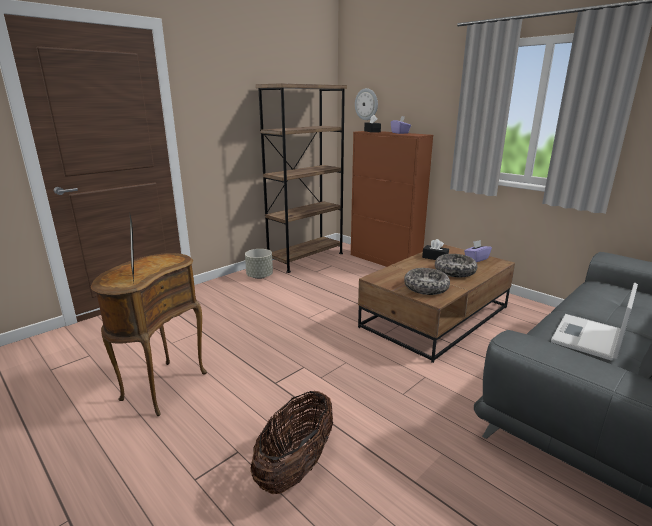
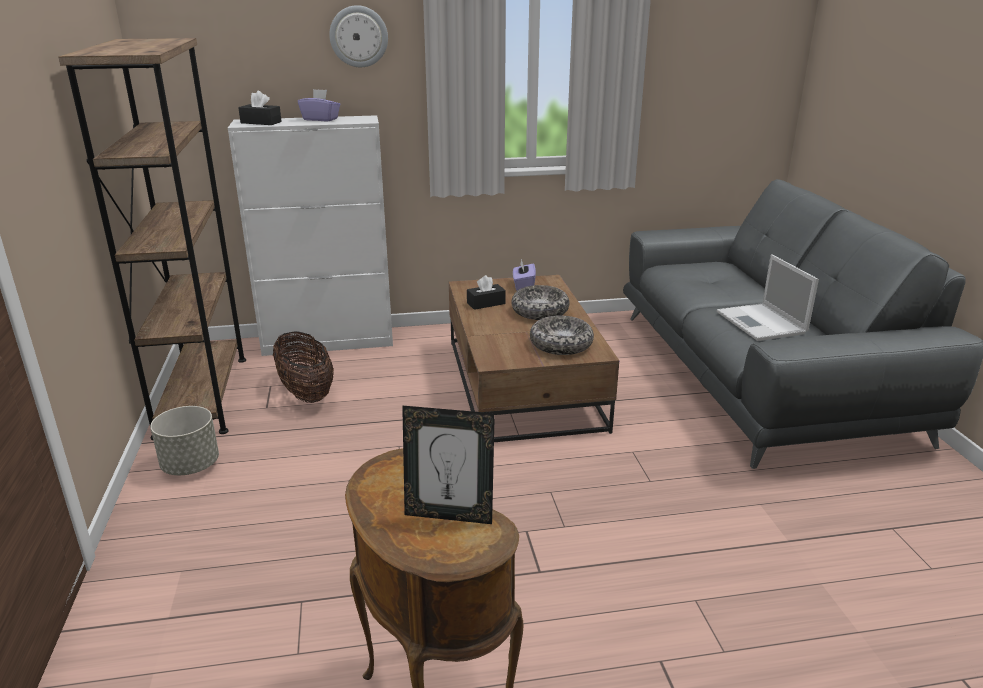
camera: 55 degrees left, 5 degrees up
basket [251,391,333,494] -> basket moved to [273,331,334,403]
brown cabinet [351,131,433,267] -> white cabinet [228,115,393,356]
wall clock [355,88,378,120] -> wall clock moved to [329,5,388,67]

